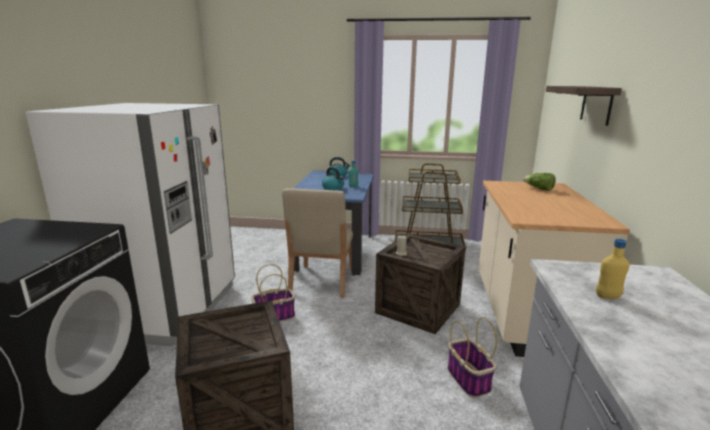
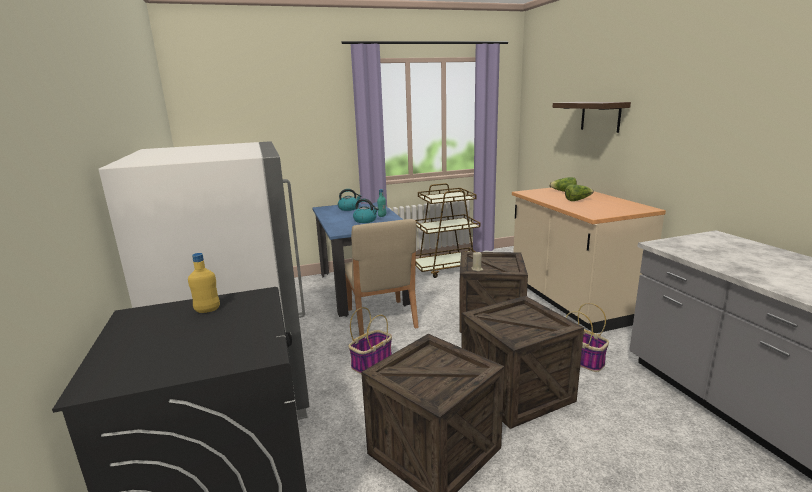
camera: 25 degrees left, 0 degrees up
yellow bottle [596,239,629,299] -> yellow bottle moved to [188,253,220,313]
none -> crate [461,296,584,429]
none -> lettuce [565,185,594,201]

